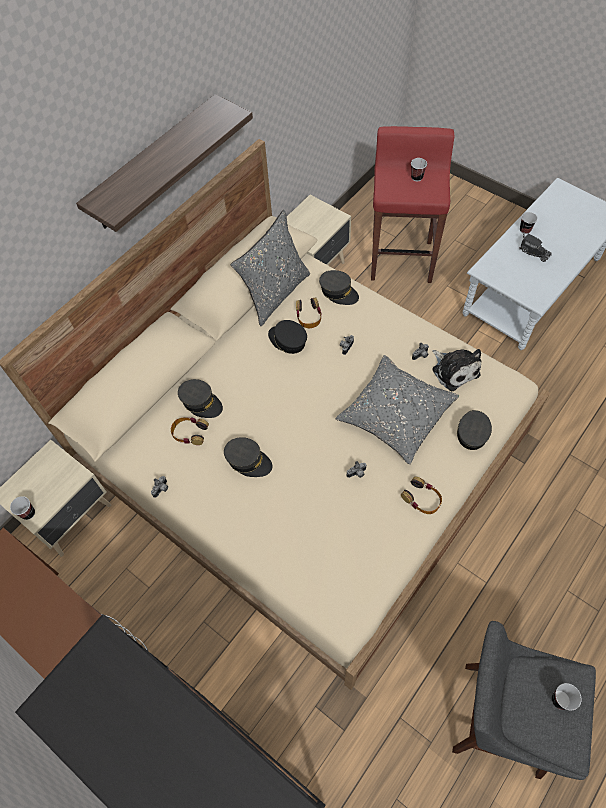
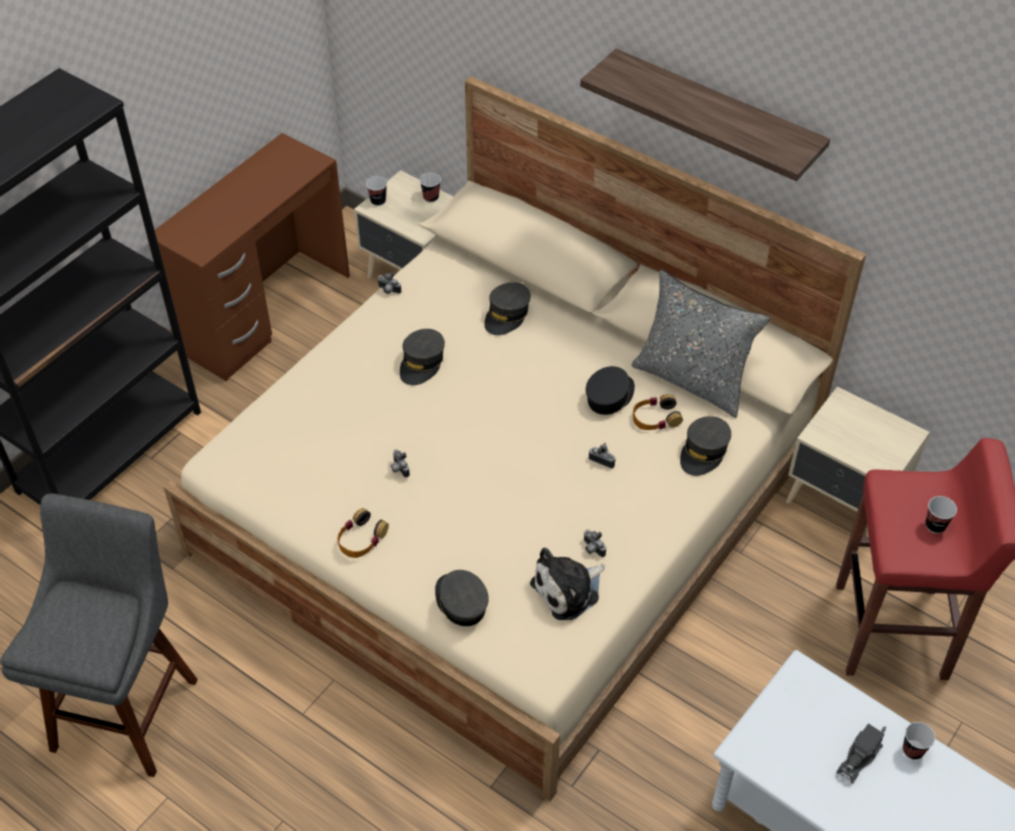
camera: 85 degrees right, 10 degrees down
headphones [171,417,209,445] -> none
grey pillow [336,355,459,464] -> none
grey cap [457,410,492,450] -> grey cap turned 135 degrees counterclockwise [435,570,489,626]
cup [552,683,582,711] -> cup moved to [420,173,441,203]

